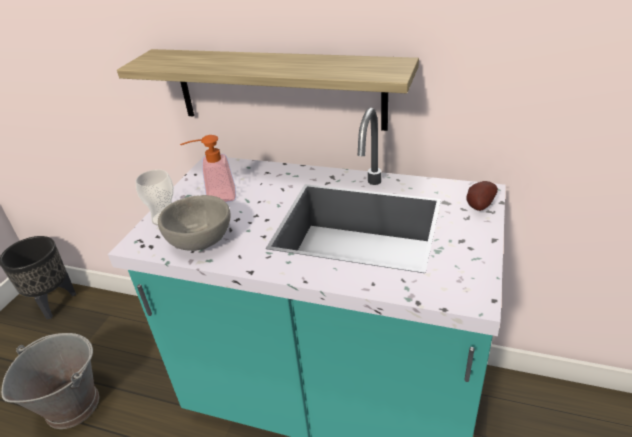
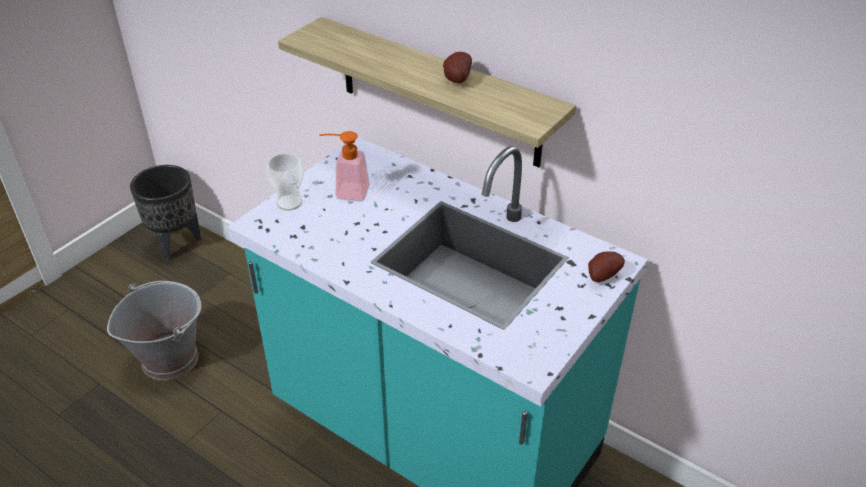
camera: 15 degrees right, 5 degrees up
grey bowl [158,195,231,251] -> none
none -> potato [443,52,472,83]

